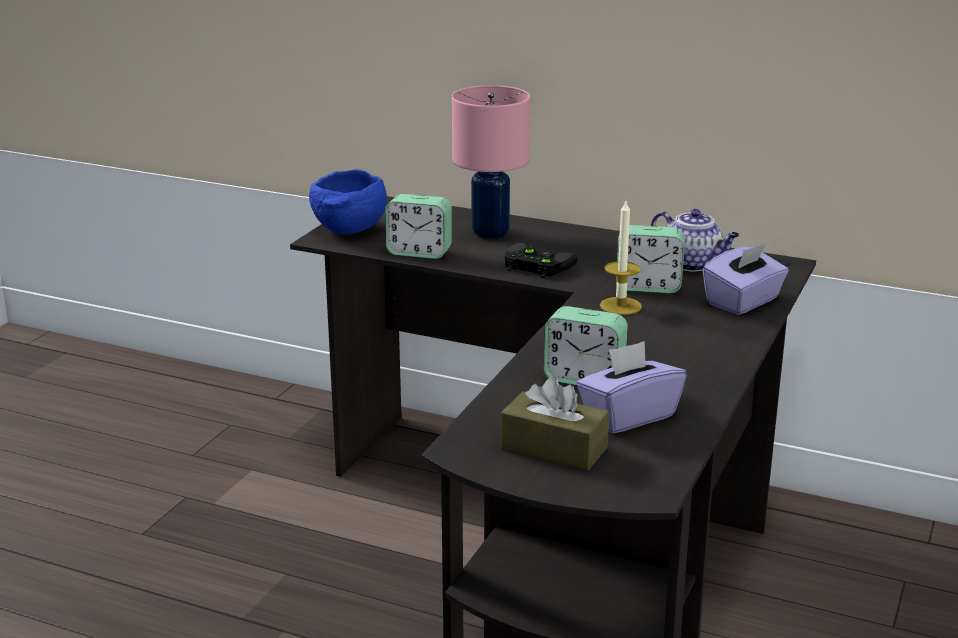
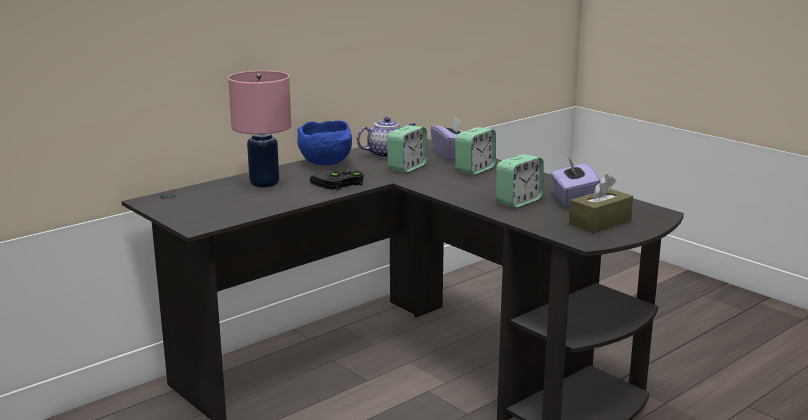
camera: 65 degrees left, 5 degrees down
blue bowl [309,169,387,234] -> blue bowl moved to [297,120,352,166]
alarm clock [385,194,452,259] -> alarm clock moved to [455,127,496,175]
candle [600,201,642,315] -> none

